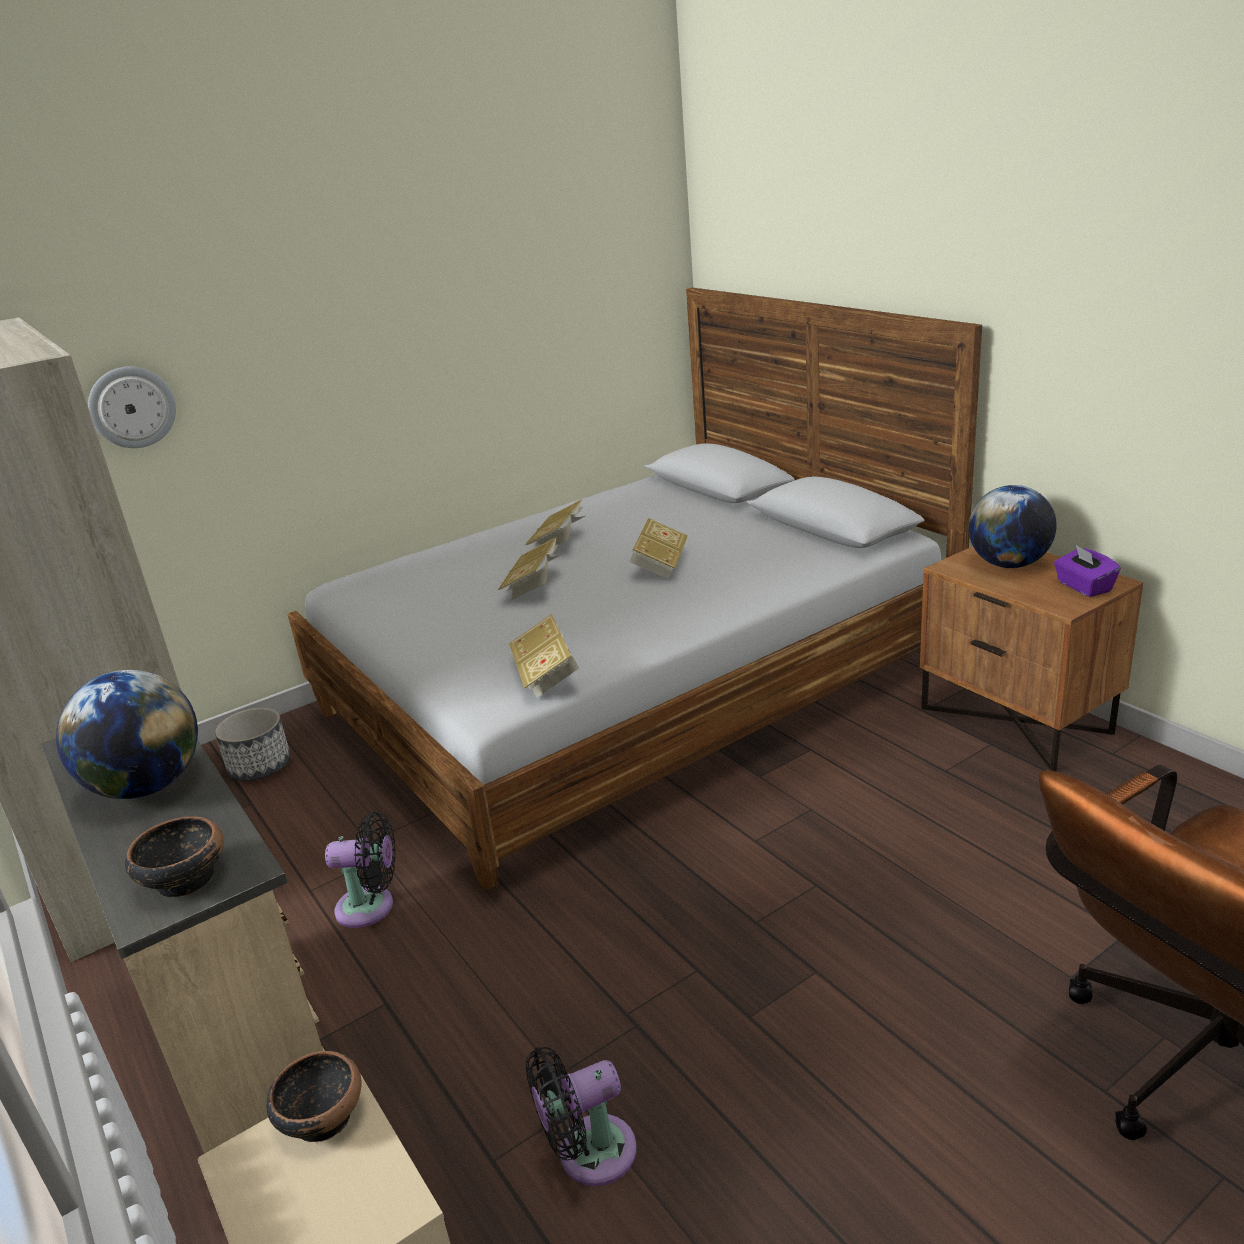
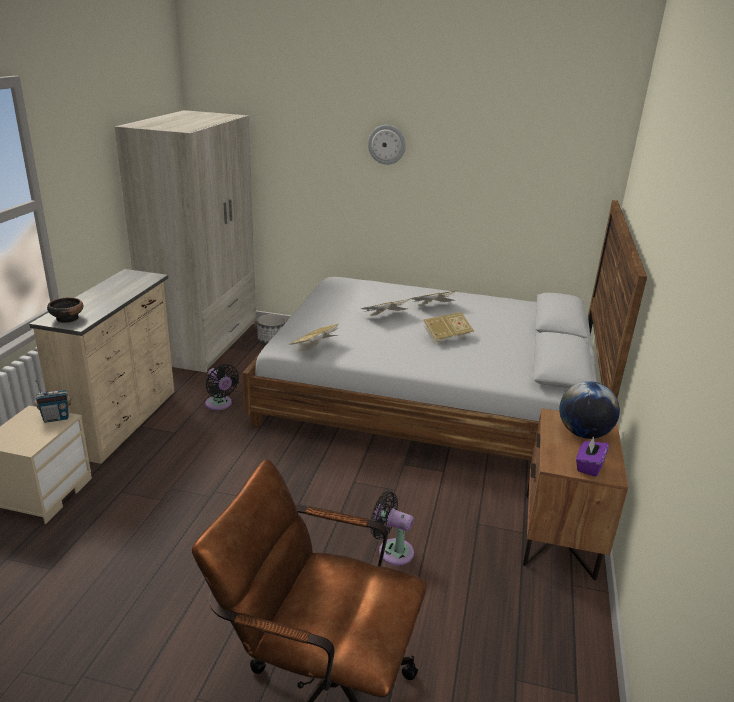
camera: 45 degrees right, 0 degrees up
globe [56,670,198,799] -> none
wall clock [88,367,176,448] -> wall clock moved to [368,125,406,165]
bowl [266,1051,361,1142] -> radio [34,380,71,423]
black fan [525,1047,637,1186] -> black fan moved to [370,491,414,566]

